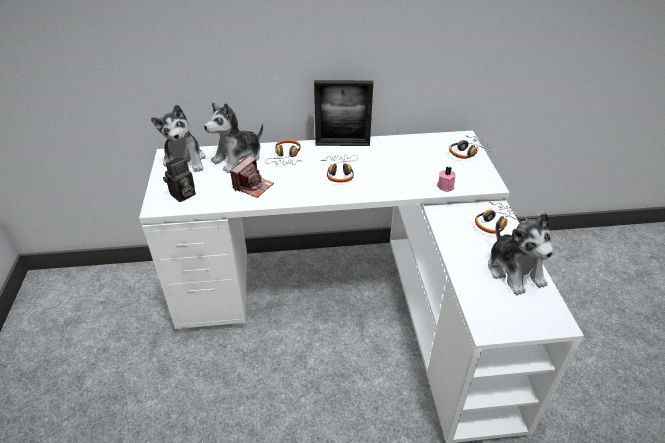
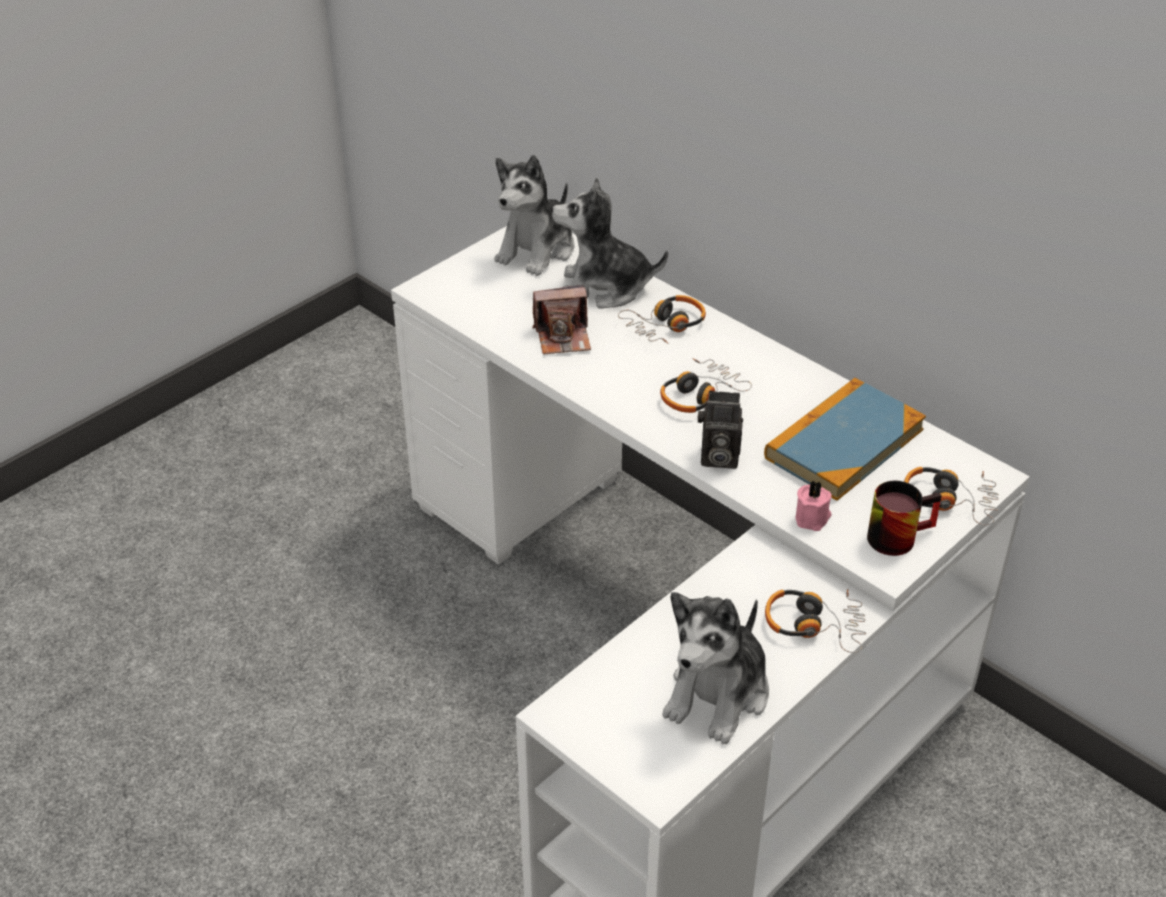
camera: 50 degrees right, 0 degrees up
camera [163,156,196,202] -> camera moved to [697,391,743,469]
picture frame [314,80,373,146] -> none
none -> book [764,378,926,501]
none -> mug [867,481,942,556]

